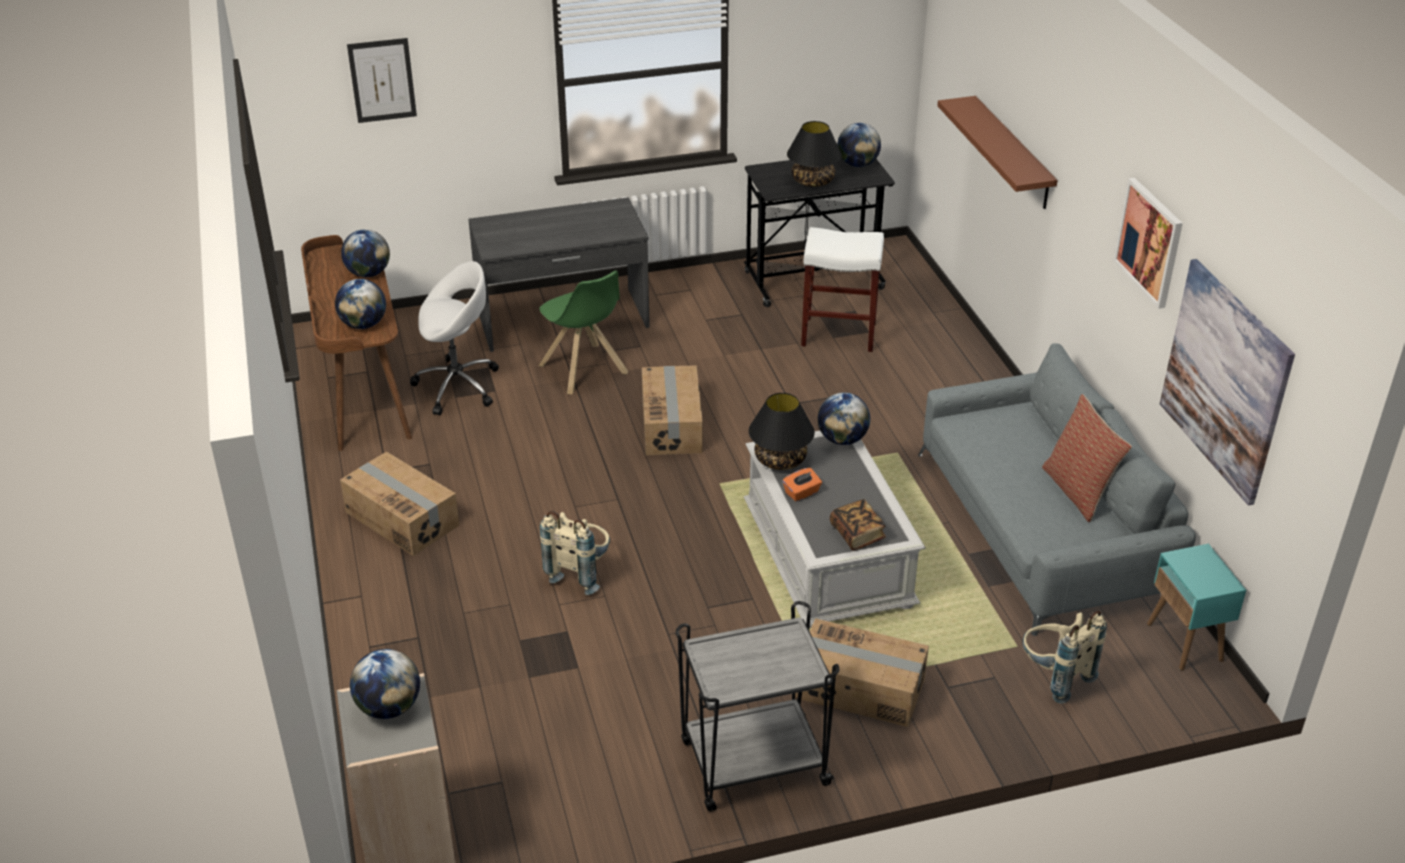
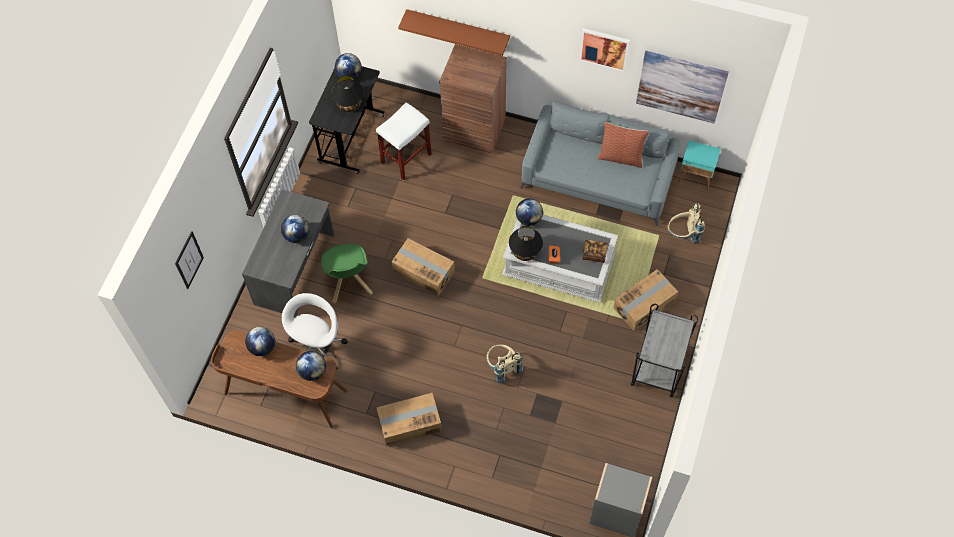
camera: 55 degrees left, 25 degrees up
globe [350,649,420,719] -> globe moved to [281,215,309,243]
green chair [539,270,628,395] -> green chair turned 75 degrees clockwise [321,244,373,304]
none -> brown dresser [439,44,507,153]

